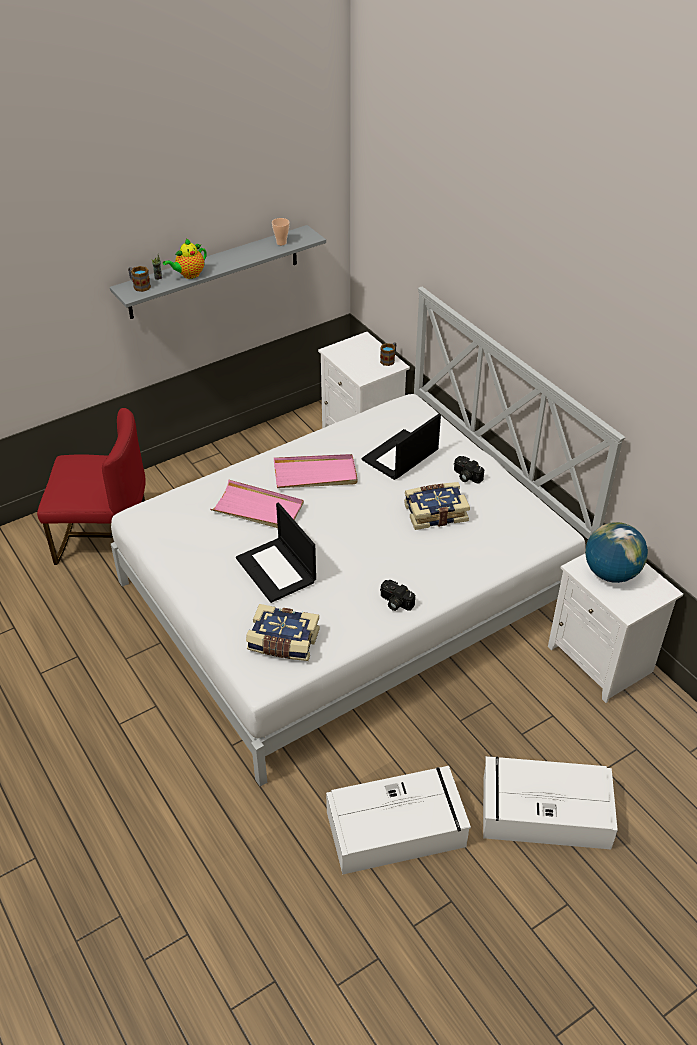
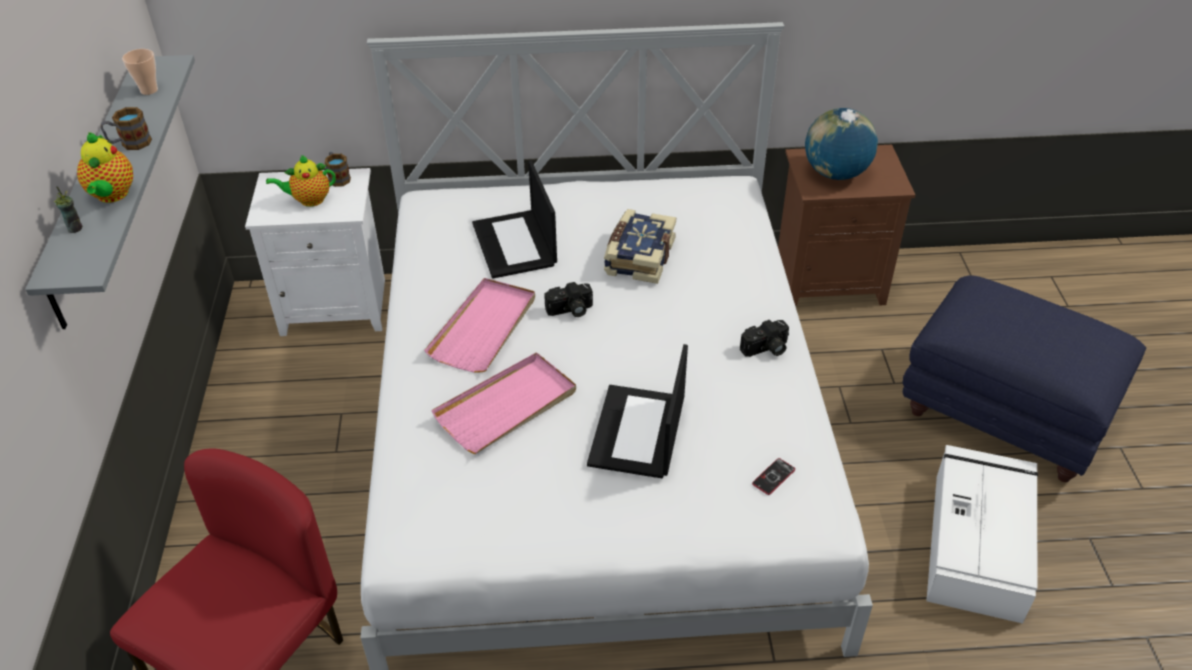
camera: 60 degrees left, 0 degrees up
mug [128,266,151,292] -> mug moved to [101,107,152,150]
laptop [236,502,316,603] -> laptop turned 105 degrees clockwise [587,344,688,478]
book [246,604,320,661] -> phone [752,458,795,495]
camera [454,456,484,484] -> camera moved to [544,282,593,317]
white storage box [483,756,618,849] -> blue ottoman [902,275,1146,482]
white nightstand [548,554,683,703] -> brown nightstand [778,145,915,306]
none -> teapot [266,154,336,207]

